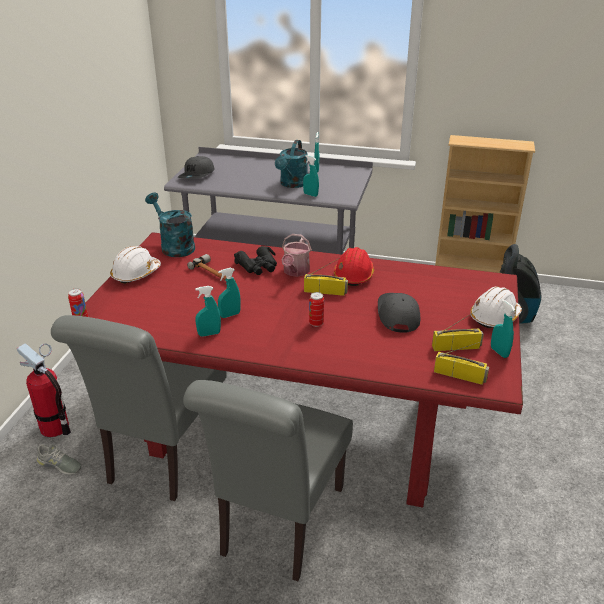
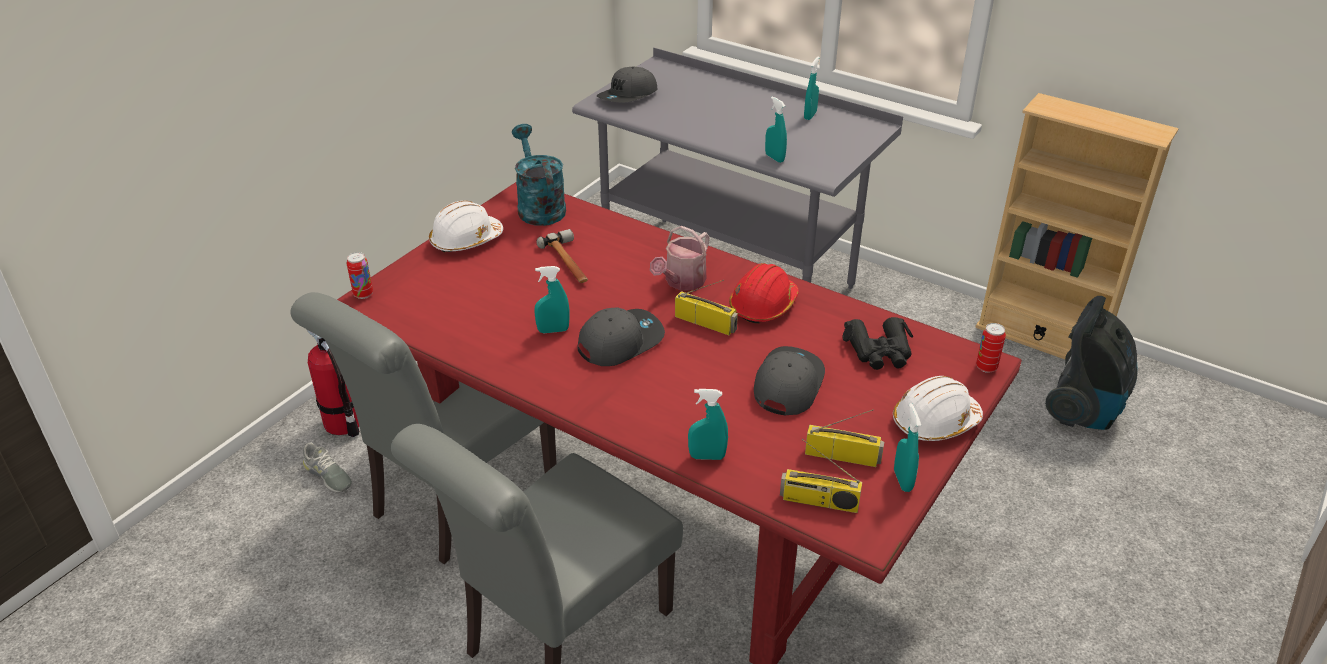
camera: 20 degrees right, 5 degrees up
turquoise spray bottle [195,286,221,337] -> turquoise spray bottle moved to [688,389,728,460]
black binoculars [234,246,277,275] -> black binoculars moved to [843,317,914,370]
turquoise watering can [275,140,308,188] -> none
can [309,292,324,327] -> can moved to [976,323,1006,373]
radio [434,341,489,385] -> radio turned 150 degrees clockwise [780,439,862,513]
none -> grey cap [577,308,665,366]

